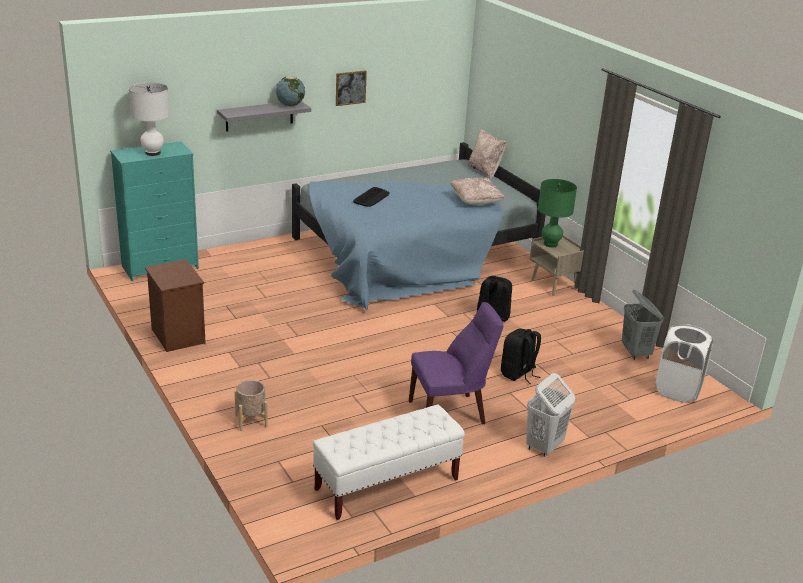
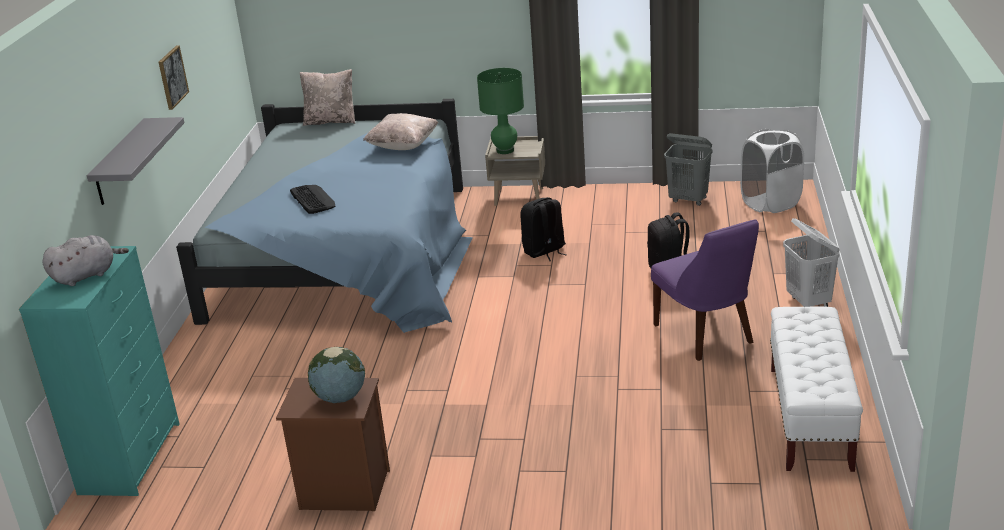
camera: 50 degrees left, 0 degrees up
white table lamp [129,82,170,156] -> grey plush toy [42,235,129,286]
beige planter [235,380,268,431] -> none
globe [276,76,305,106] -> globe moved to [308,347,365,403]
purple chair [409,302,503,424] -> purple chair turned 135 degrees clockwise [651,220,759,361]

